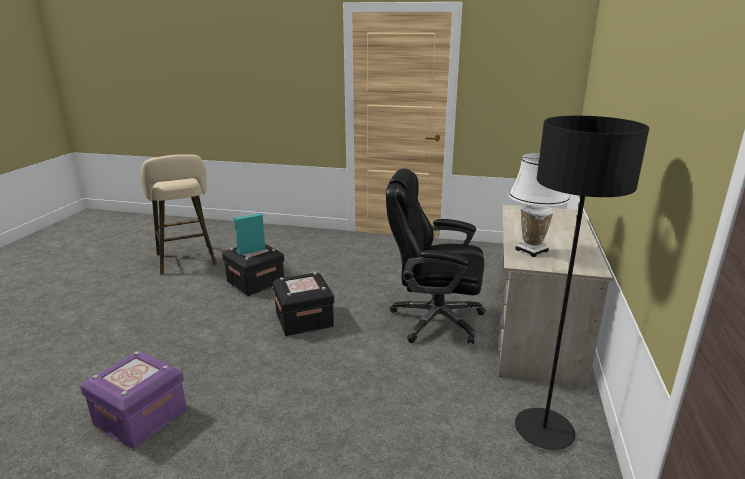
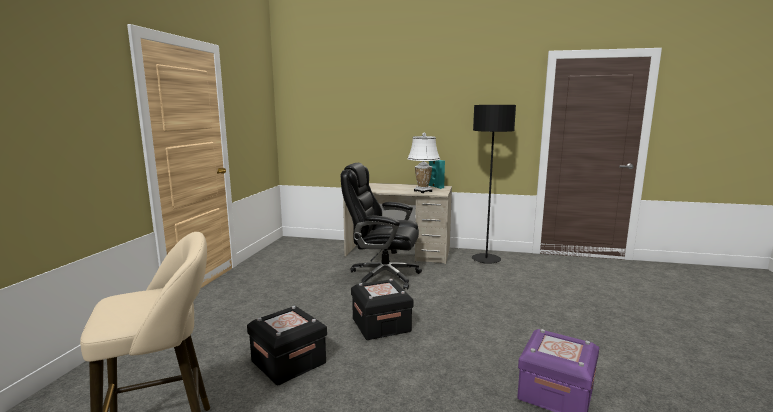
camera: 90 degrees left, 10 degrees down
turquoise speaker [234,213,266,255] -> turquoise speaker moved to [428,160,445,189]
black office chair [386,168,486,344] -> black office chair turned 90 degrees clockwise [341,163,422,290]

